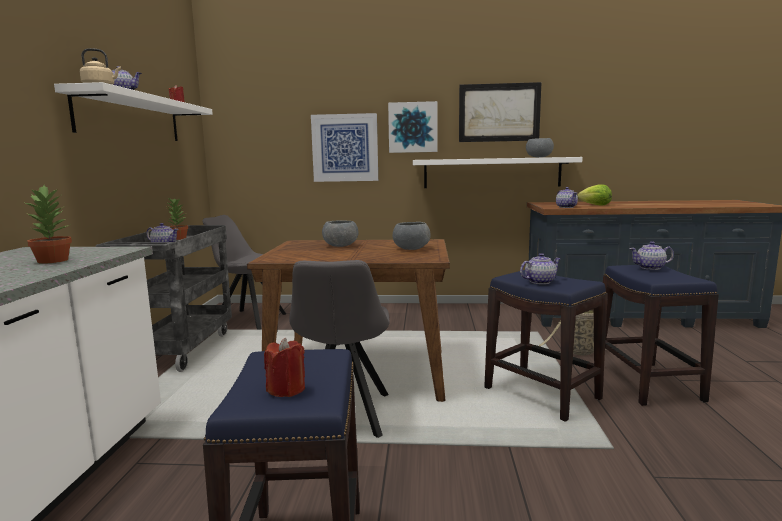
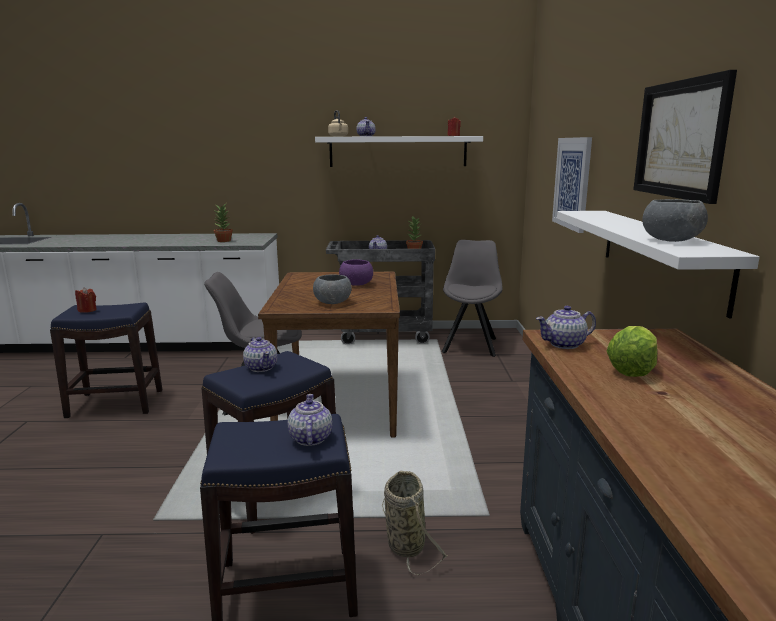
camera: 85 degrees right, 5 degrees up
grey bowl [322,220,358,247] -> purple bowl [339,259,373,285]
picture [388,101,437,153] -> none

